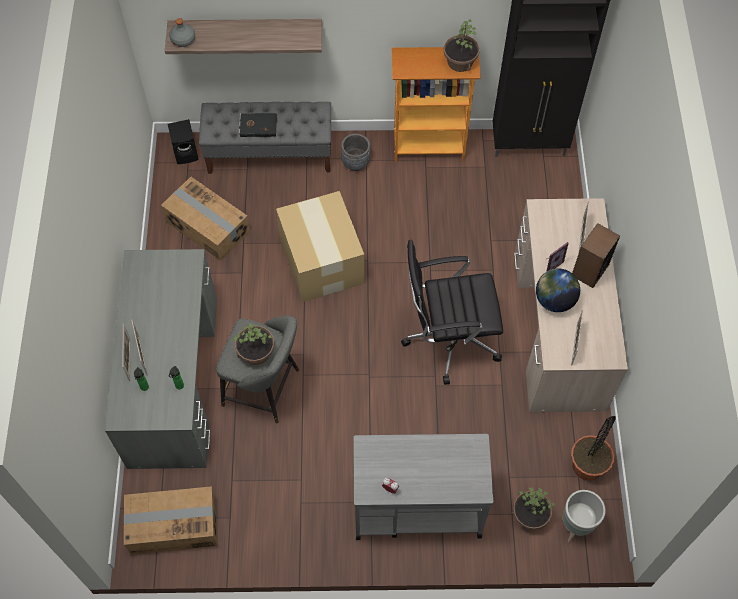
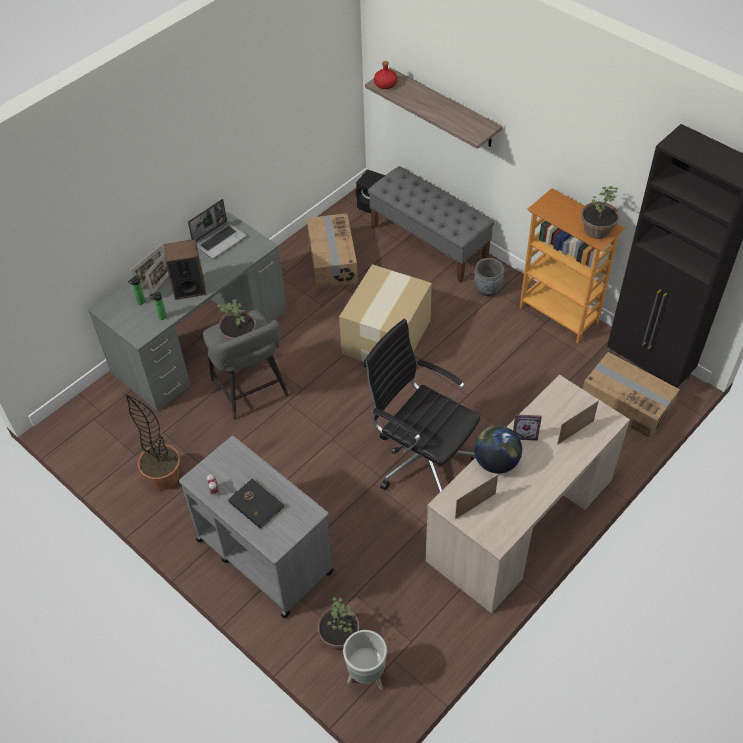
camera: 45 degrees right, 10 degrees down
cardboard box [124,486,217,555] -> cardboard box moved to [583,352,680,439]
grey bottle [169,18,195,47] -> red bottle [374,61,398,89]
black book [239,113,277,137] -> black book moved to [228,478,285,529]
potted plant [571,416,616,480] -> potted plant moved to [126,394,180,490]
speaker [572,223,620,288] -> speaker moved to [163,239,206,300]
none -> laptop [188,199,247,259]

